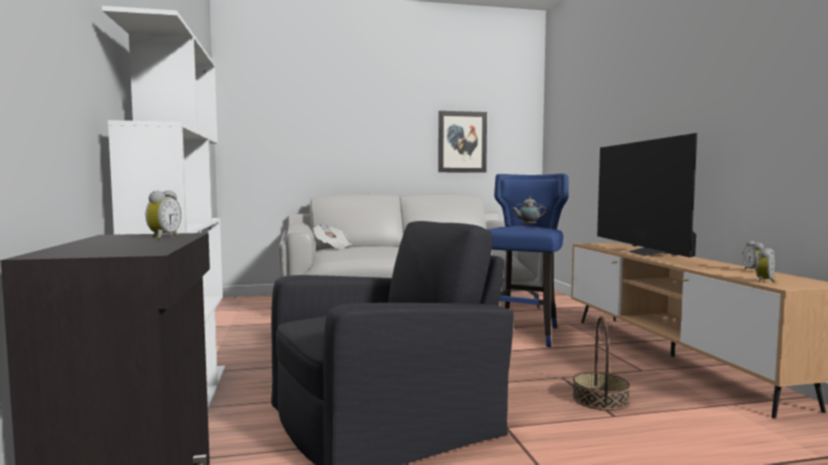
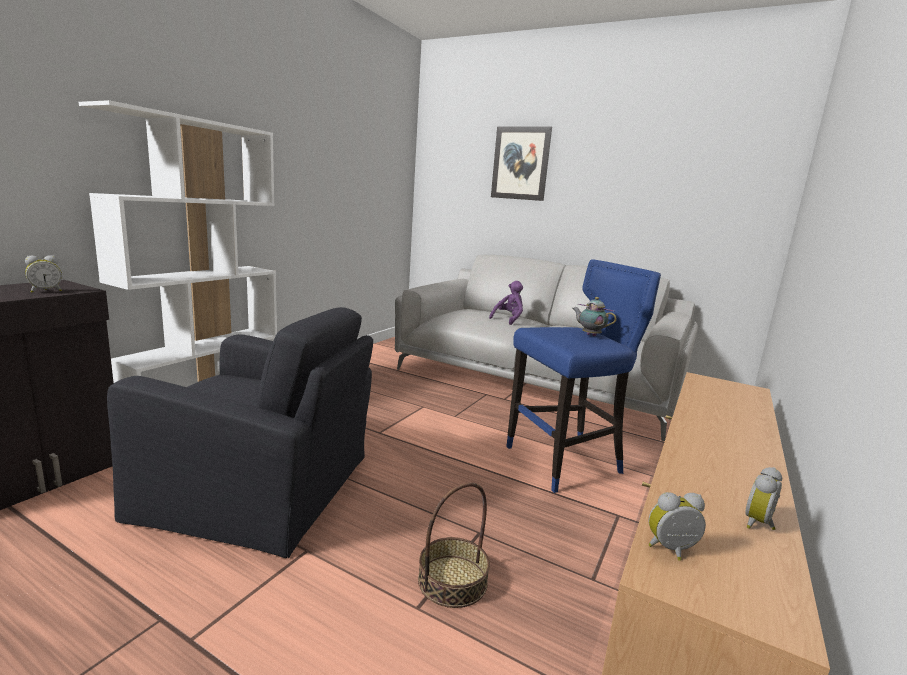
camera: 40 degrees right, 10 degrees up
newspaper [313,224,352,249] -> none
picture [438,111,487,173] -> picture moved to [491,126,552,201]
television [597,133,697,257] -> none
none -> purple plush toy [489,281,523,325]

